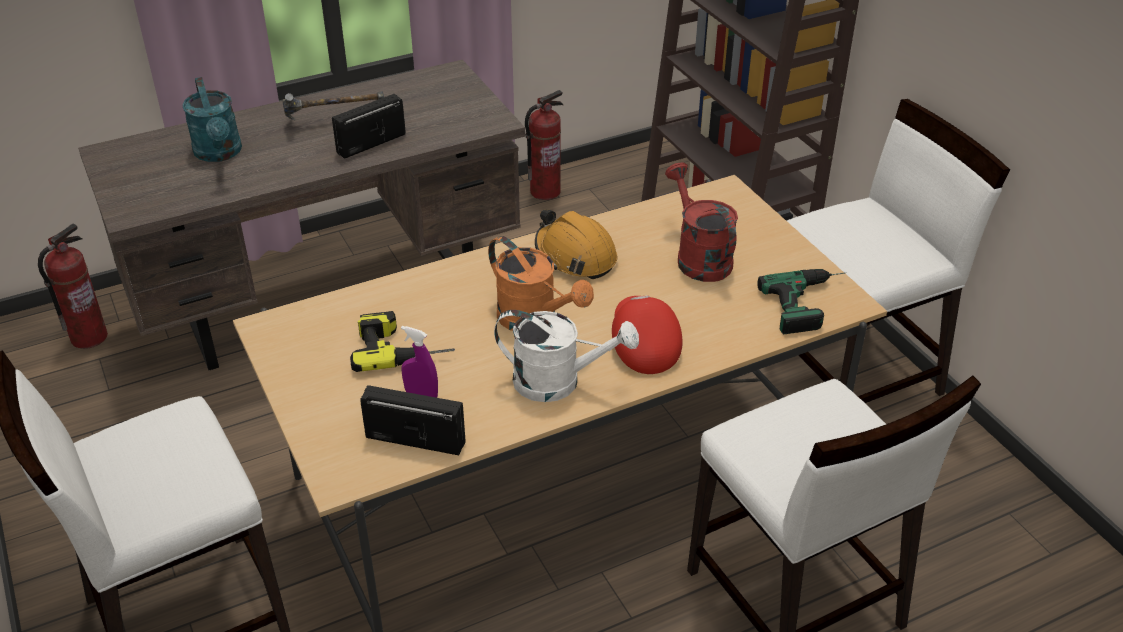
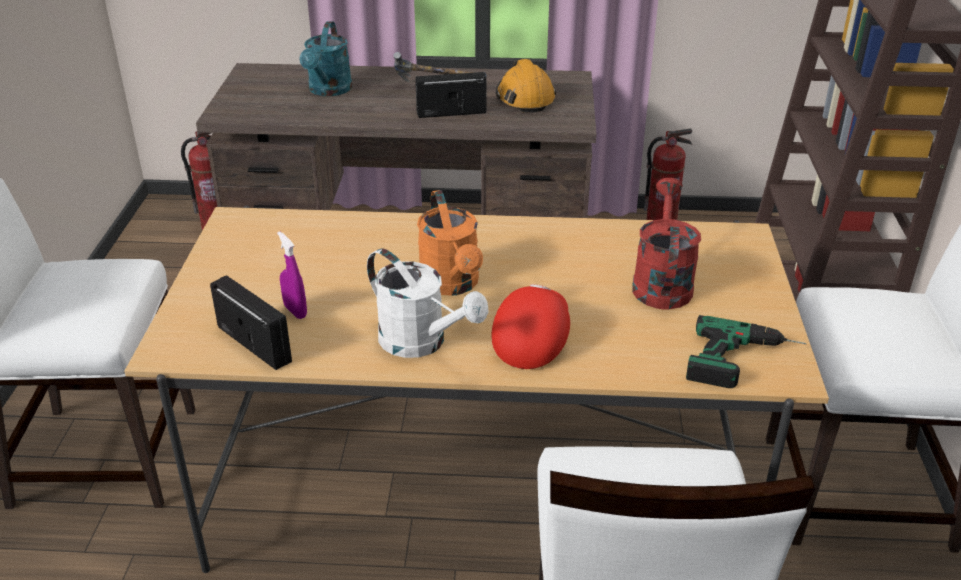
camera: 30 degrees right, 5 degrees down
power drill [350,311,455,372] -> none
orange hard hat [535,209,617,279] -> orange hard hat moved to [496,59,556,113]

